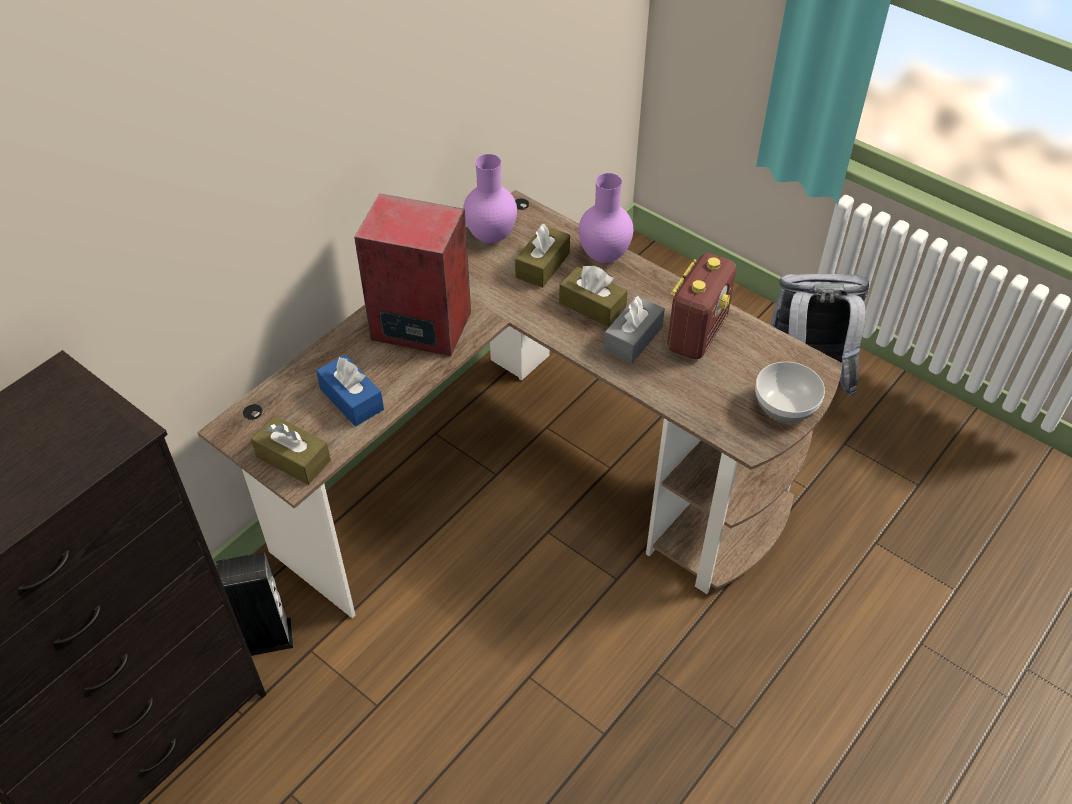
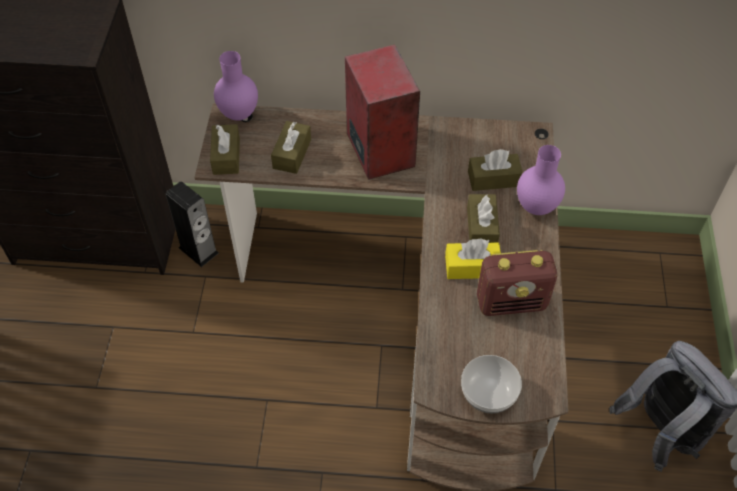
camera: 55 degrees right, 5 degrees up
blue tissue box [316,355,384,426] -> brown tissue box [271,121,311,174]
purple vase [463,154,517,243] -> purple vase moved to [214,51,258,121]
grey tissue box [604,296,665,364] -> yellow tissue box [445,238,501,279]

